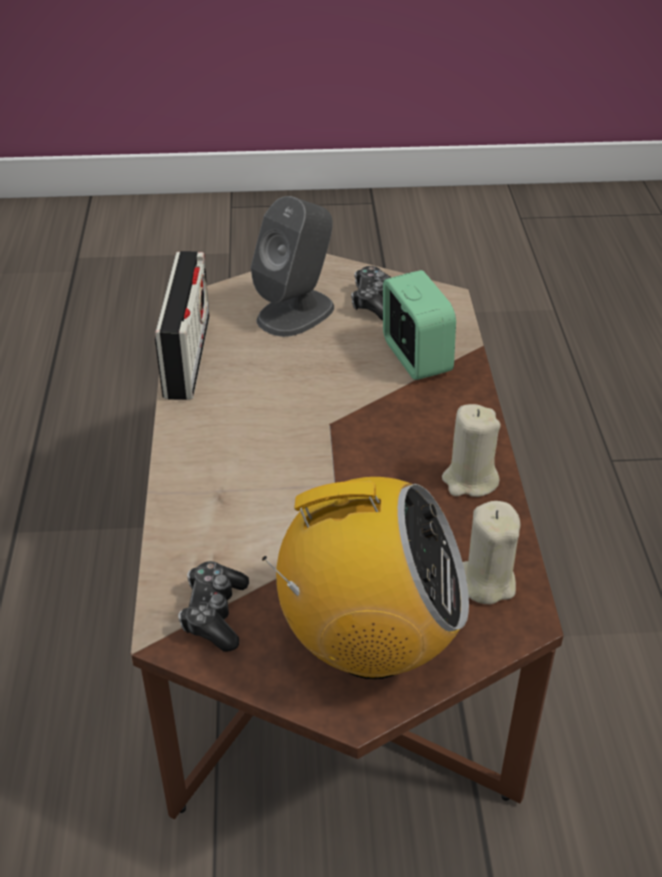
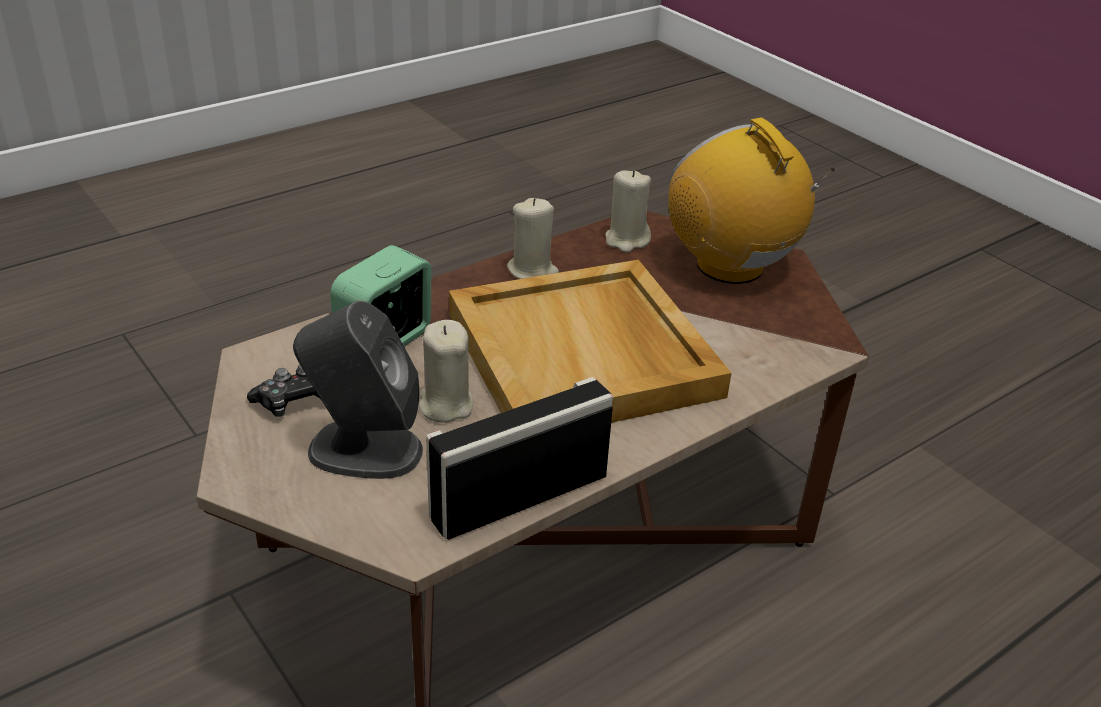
camera: 125 degrees left, 5 degrees down
game controller [178,561,249,652] -> none
none -> beige candle [419,320,473,423]
none -> beige tray [449,260,732,423]

